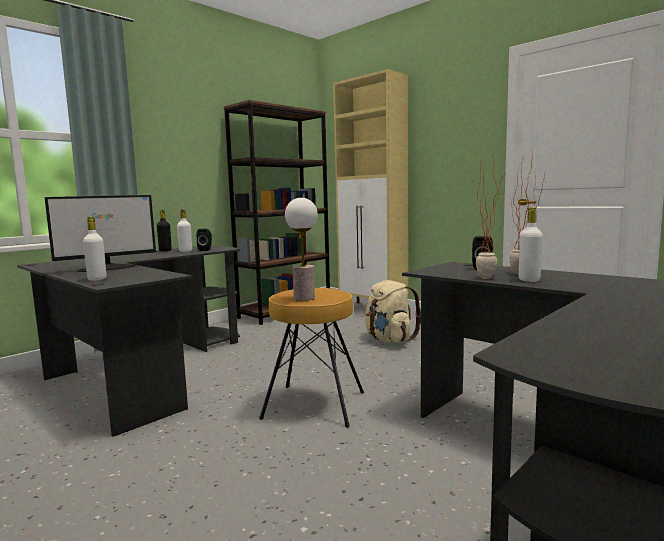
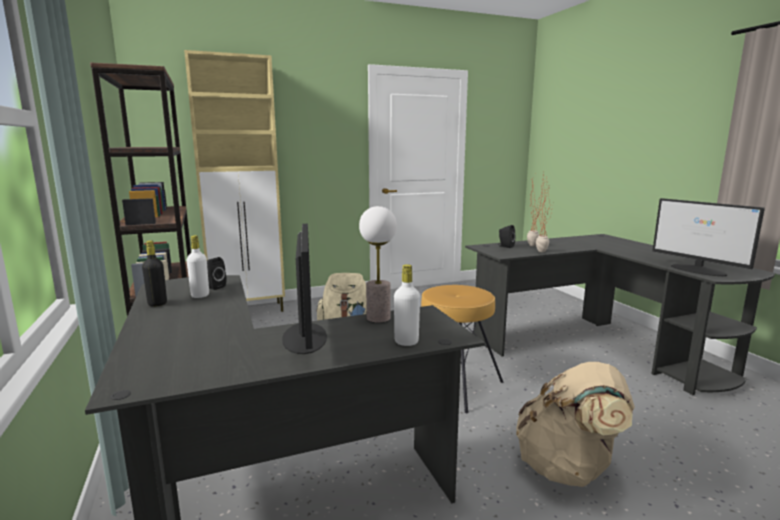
camera: 65 degrees left, 5 degrees up
table lamp [285,198,318,301] -> table lamp moved to [359,206,397,323]
white bottle [519,207,543,282] -> none
none -> beige backpack [516,362,635,487]
none -> monitor [653,198,765,276]

